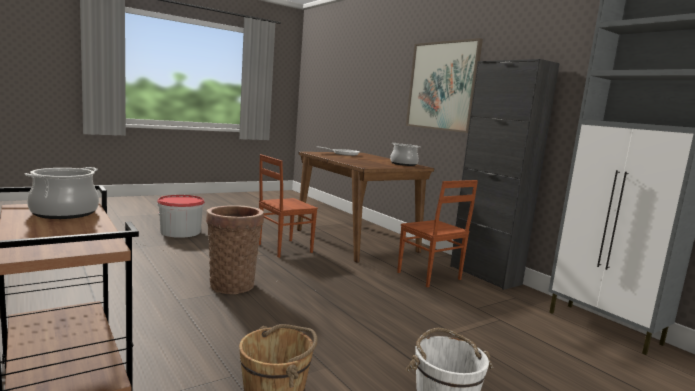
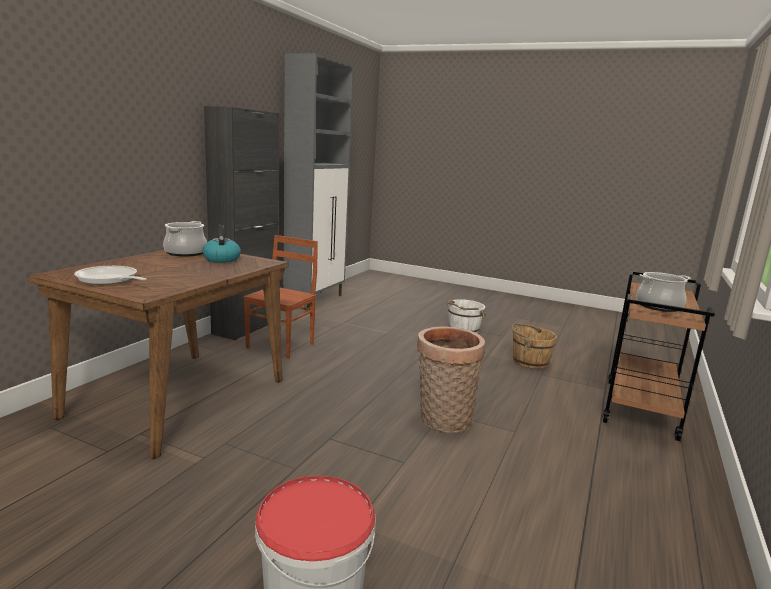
camera: 120 degrees left, 5 degrees up
brown chair [259,154,318,258] -> none
picture [406,38,483,133] -> none
none -> kettle [202,225,241,263]

